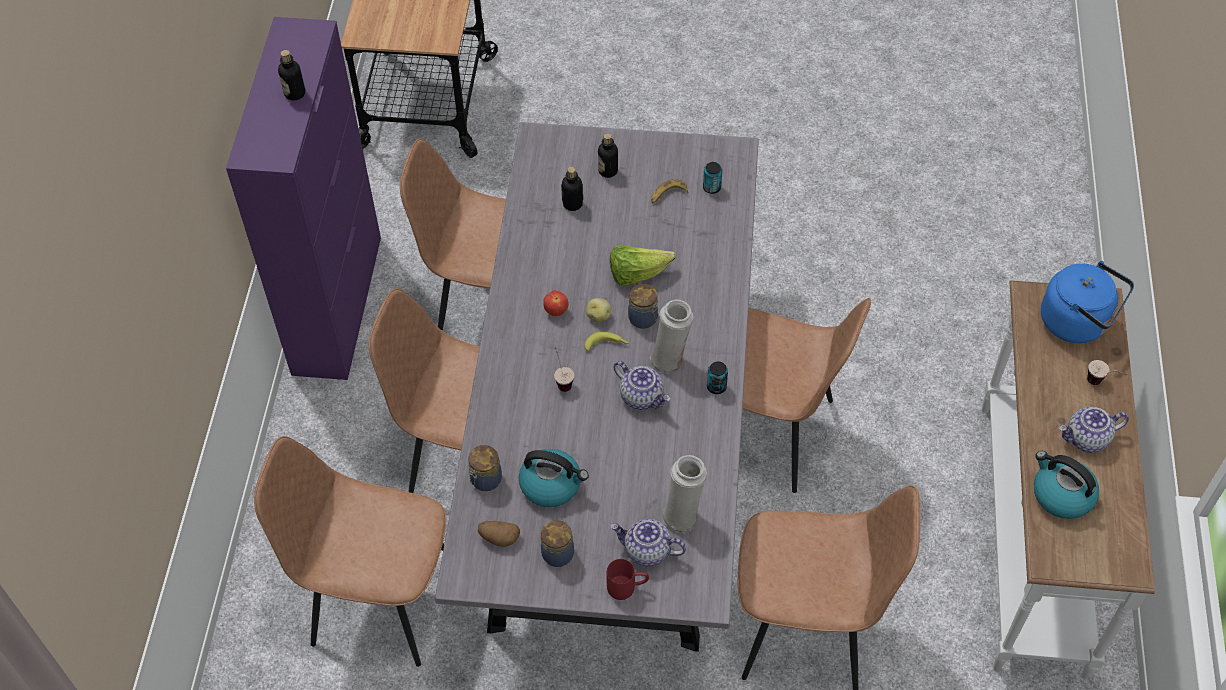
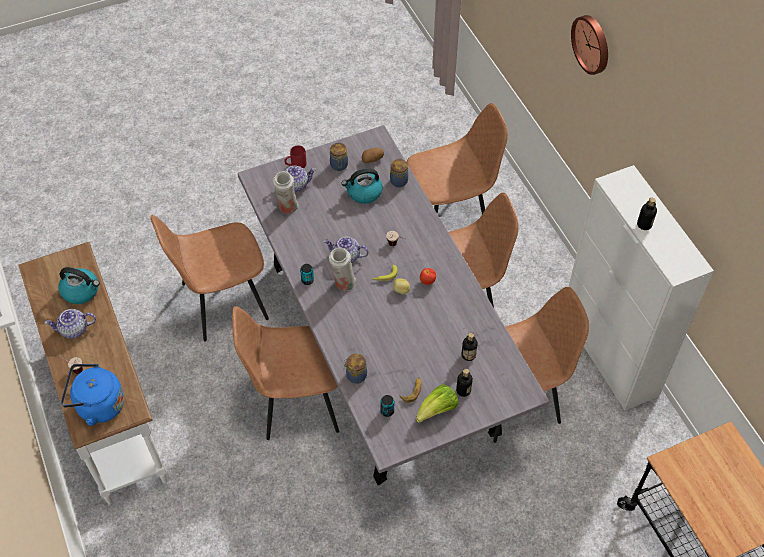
camera: 150 degrees right, 0 degrees up
purple cabinet [226,17,381,380] -> white cabinet [568,165,714,411]
lettuce [610,245,675,286] -> lettuce moved to [416,384,458,423]
jar [628,284,659,329] -> jar moved to [344,354,367,384]
teapot [1059,407,1129,453] -> teapot turned 150 degrees counterclockwise [45,309,96,338]
none -> wall clock [571,15,608,75]

